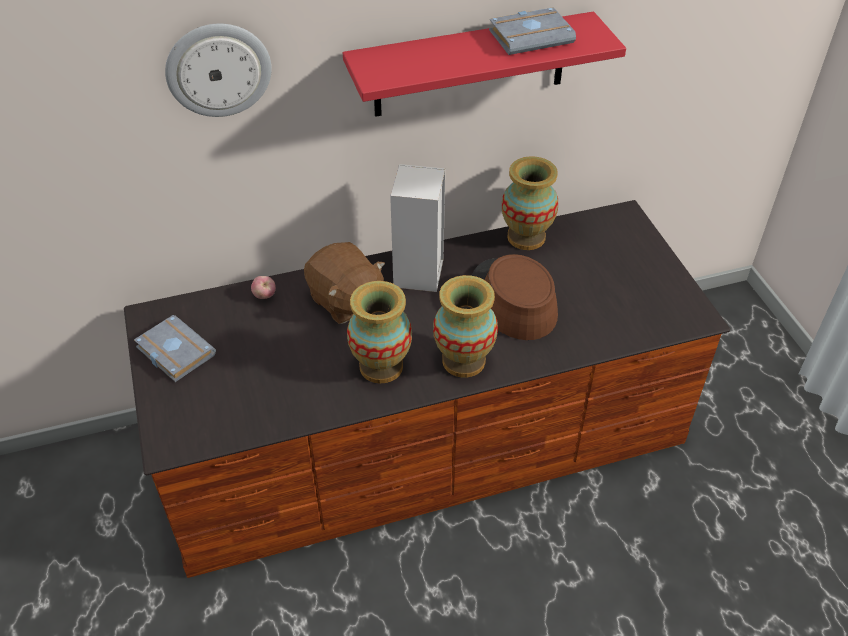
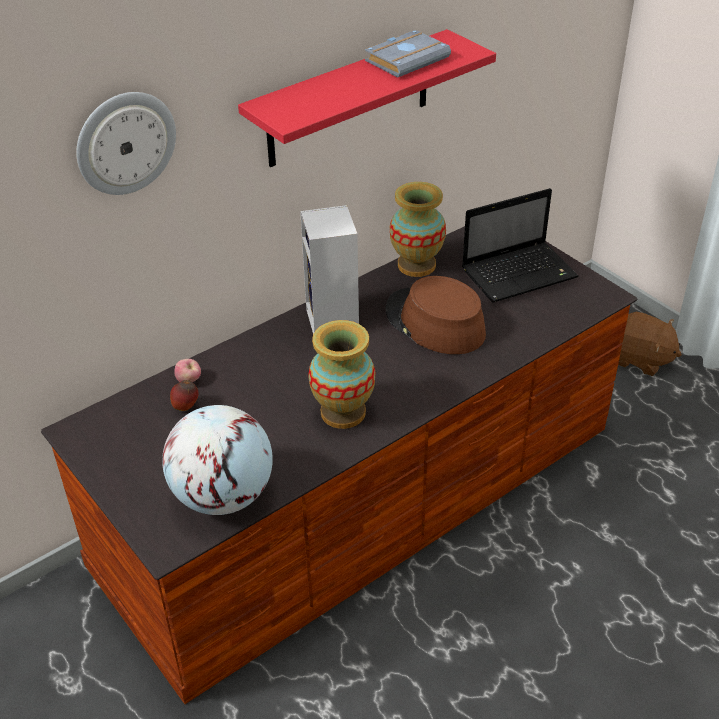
camera: 20 degrees left, 5 degrees down
grey book [134,315,216,382] -> none
brown plush toy [304,242,385,324] -> brown plush toy moved to [618,312,682,376]
vase [433,275,498,378] -> none
none -> globe [162,405,273,515]
none -> apple [170,380,199,411]
none -> laptop [462,188,579,302]

